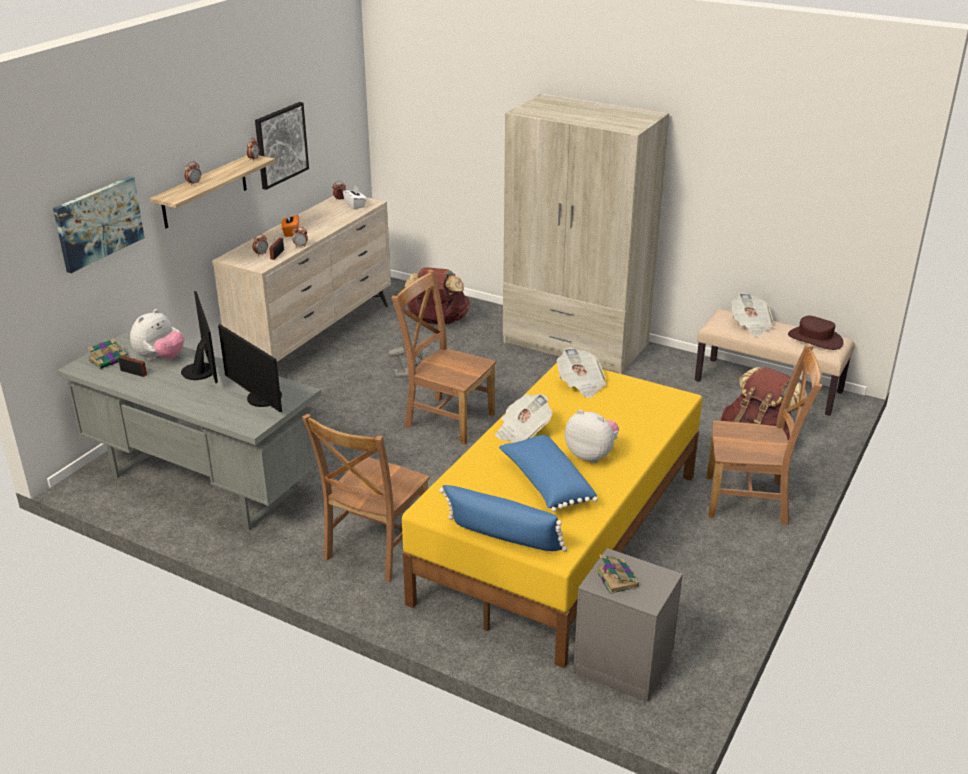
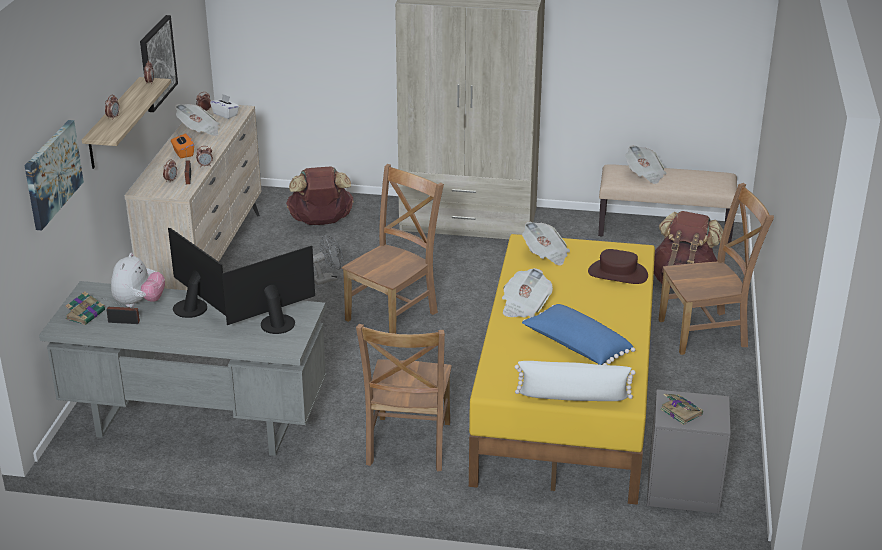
camera: 20 degrees left, 0 degrees up
monitor [218,324,282,412] -> monitor turned 120 degrees clockwise [222,246,315,334]
brown chair [391,269,496,445] -> brown chair turned 120 degrees clockwise [342,164,444,334]
blue pillow [439,485,567,552] -> white pillow [514,361,636,401]
plush toy [565,409,619,463] -> none
brown hat [788,316,844,350] -> brown hat moved to [588,249,648,284]
none -> newspaper [175,104,220,136]

